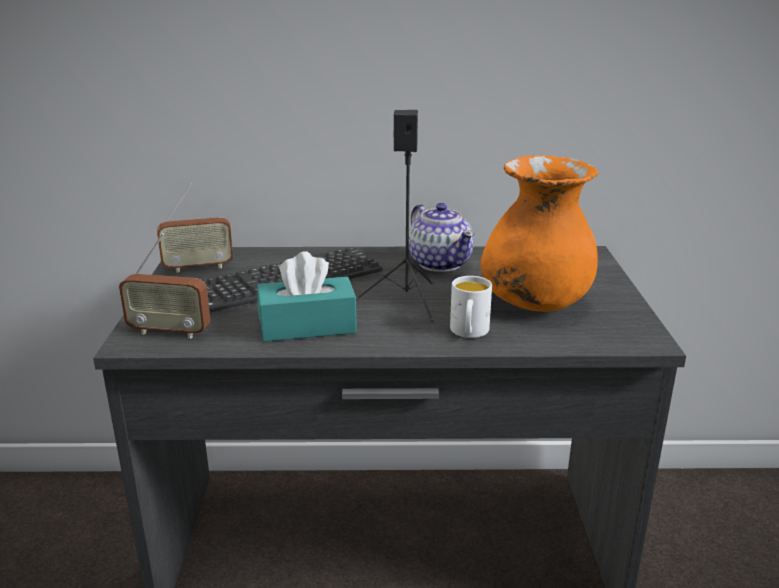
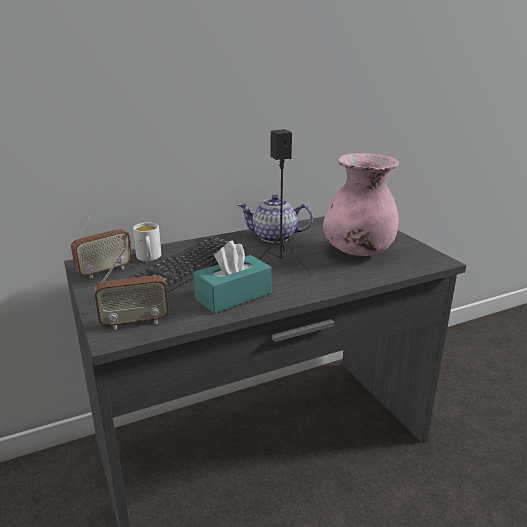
camera: 25 degrees left, 0 degrees up
teapot [409,203,474,272] -> teapot turned 150 degrees clockwise [238,195,313,243]
white mug [450,276,492,338] -> white mug moved to [133,222,161,261]
orange vase [480,155,599,312] -> pink vase [323,153,399,256]

